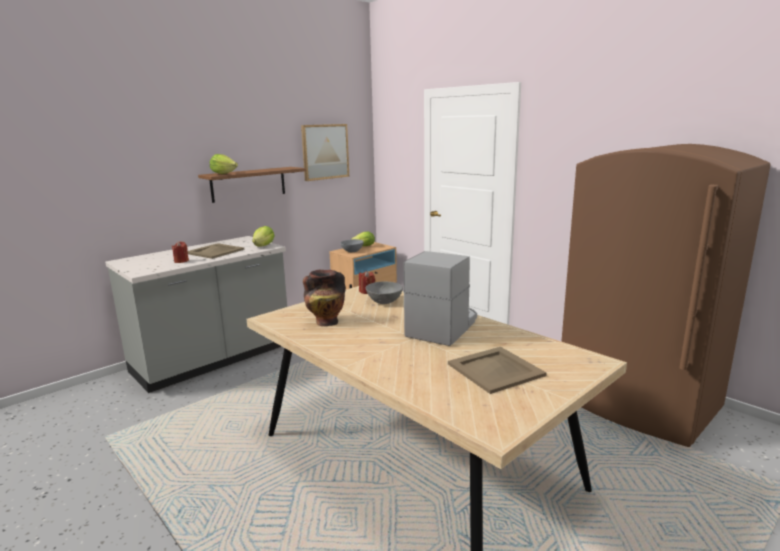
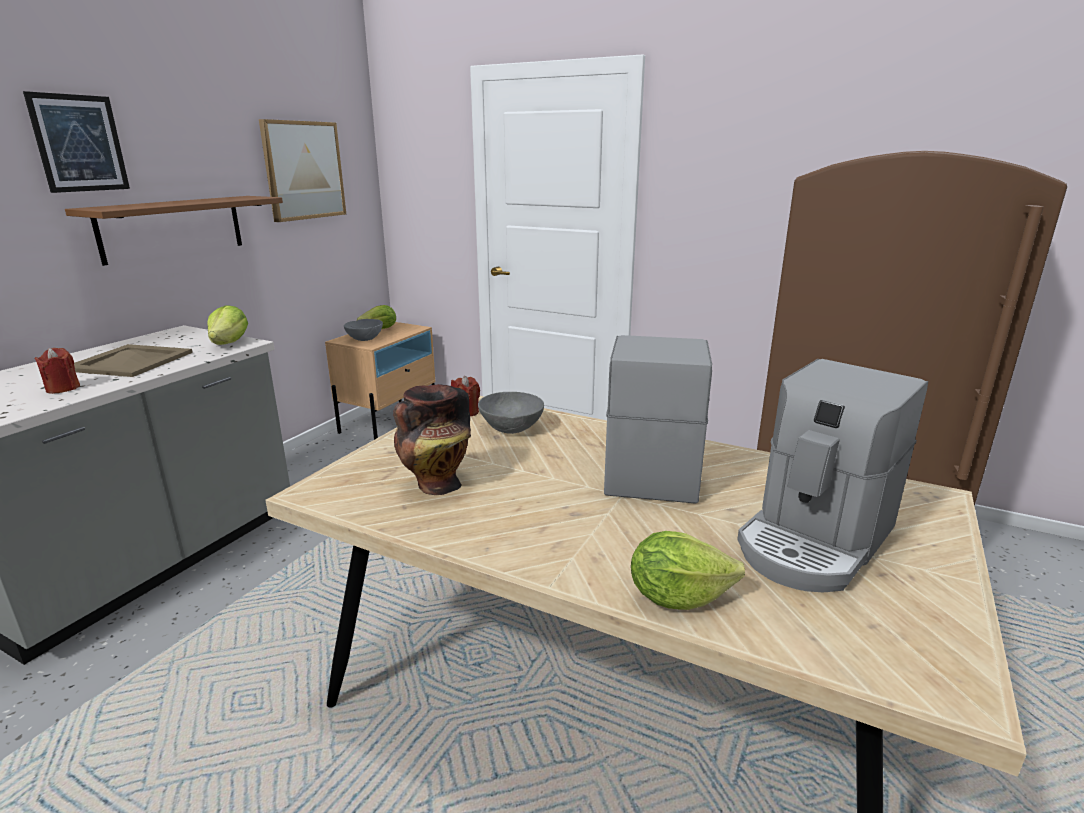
camera: 20 degrees left, 5 degrees up
lettuce [210,154,238,174] -> lettuce moved to [631,531,745,610]
beige tray [448,347,547,394] -> coffee machine [737,359,928,592]
none -> picture [23,91,130,193]

